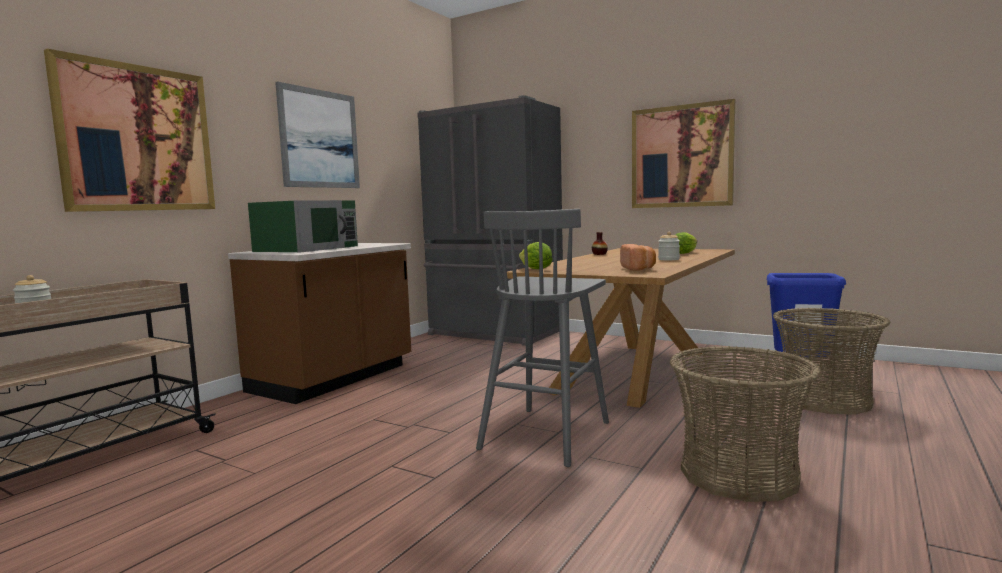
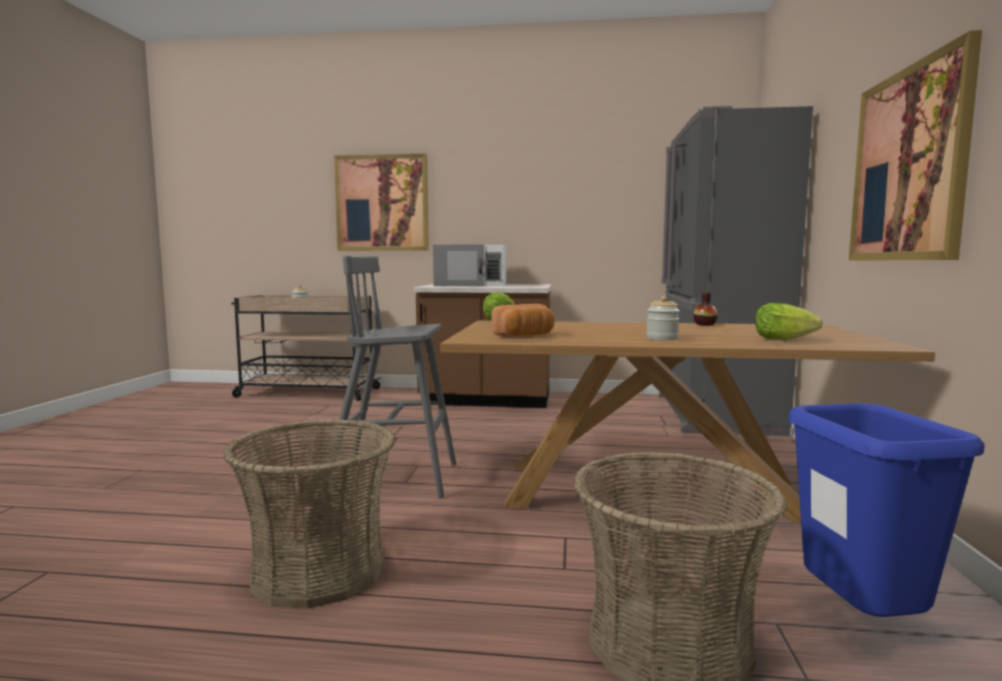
camera: 65 degrees right, 0 degrees up
green microwave [248,200,358,252] -> white microwave [433,245,506,286]
picture [275,81,360,188] -> none

